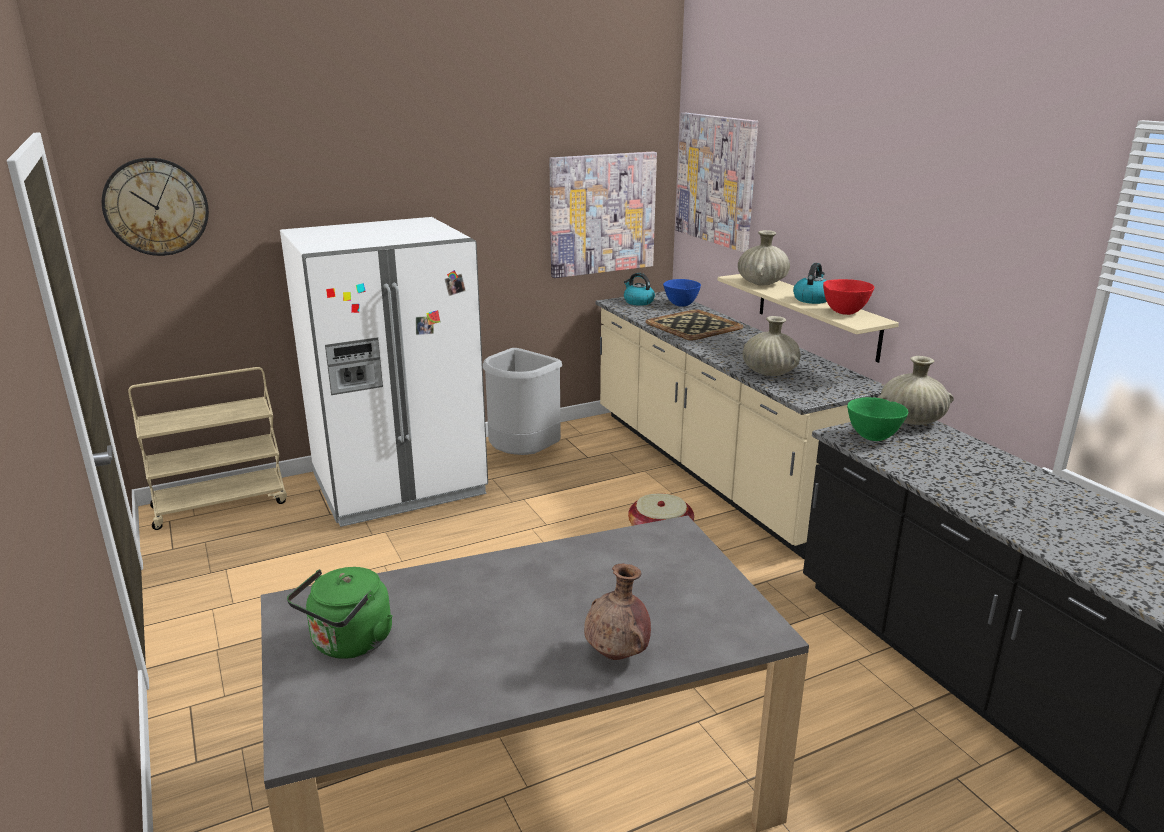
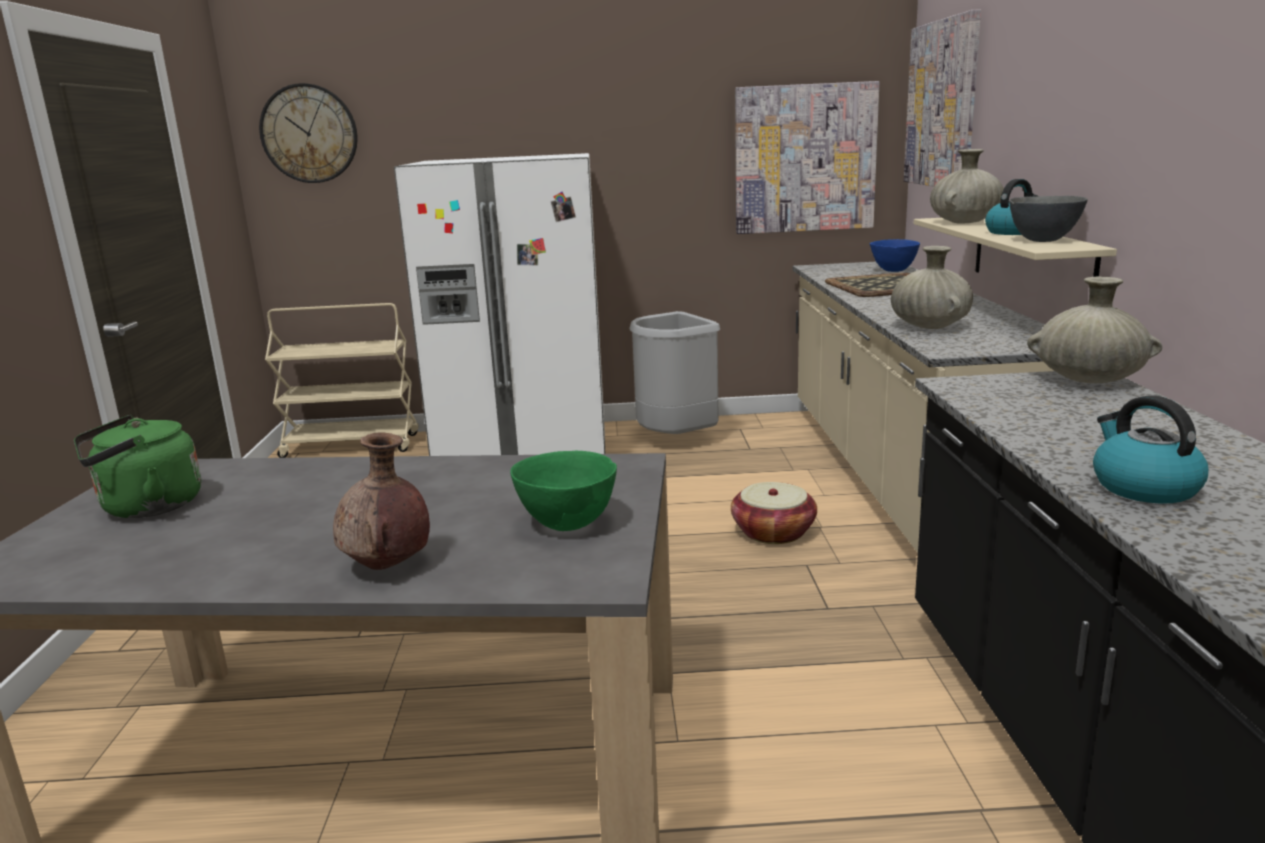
camera: 25 degrees right, 5 degrees down
kettle [624,273,655,306] -> kettle moved to [1093,395,1209,504]
red bowl [823,279,874,315] -> grey bowl [1009,196,1088,242]
green bowl [847,397,908,441] -> green bowl moved to [510,451,617,531]

